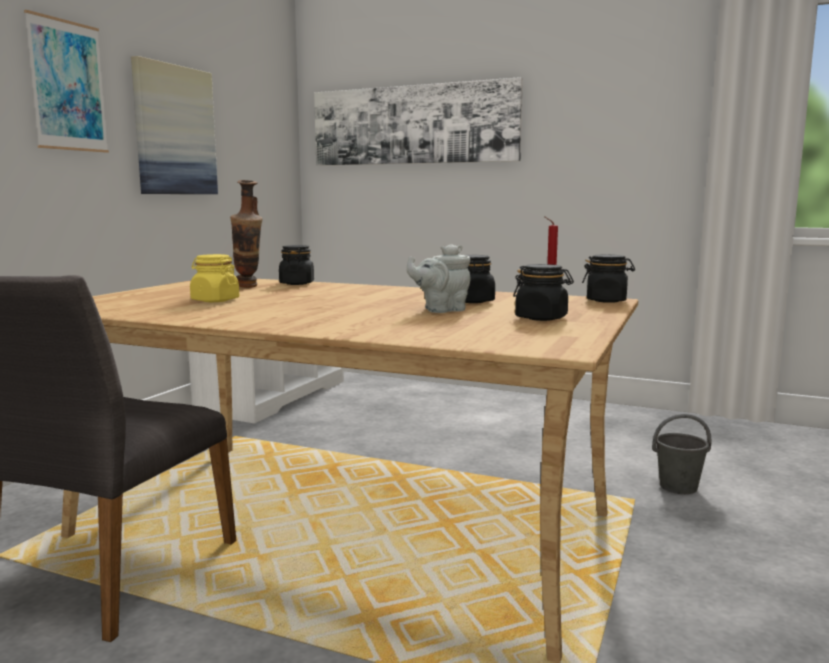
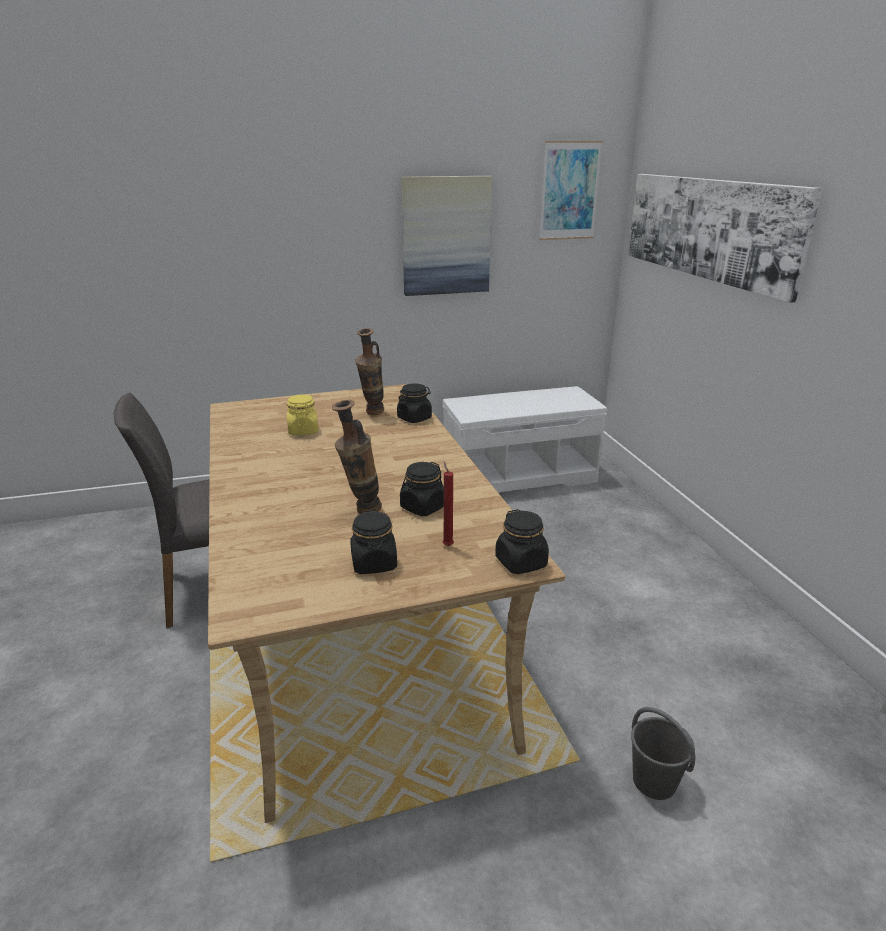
camera: 50 degrees right, 15 degrees up
picture [24,10,109,153] -> picture moved to [539,141,603,240]
grey teapot [407,244,471,313] -> vase [332,400,382,514]

